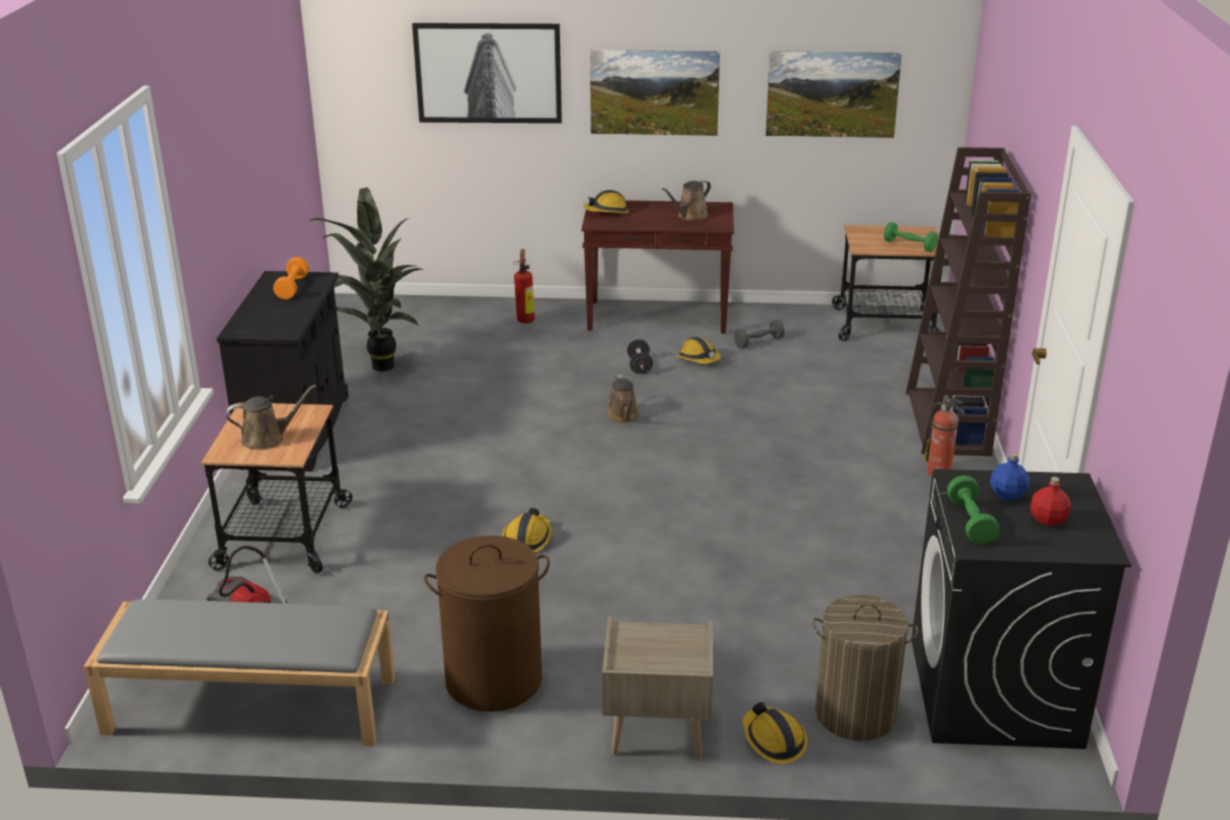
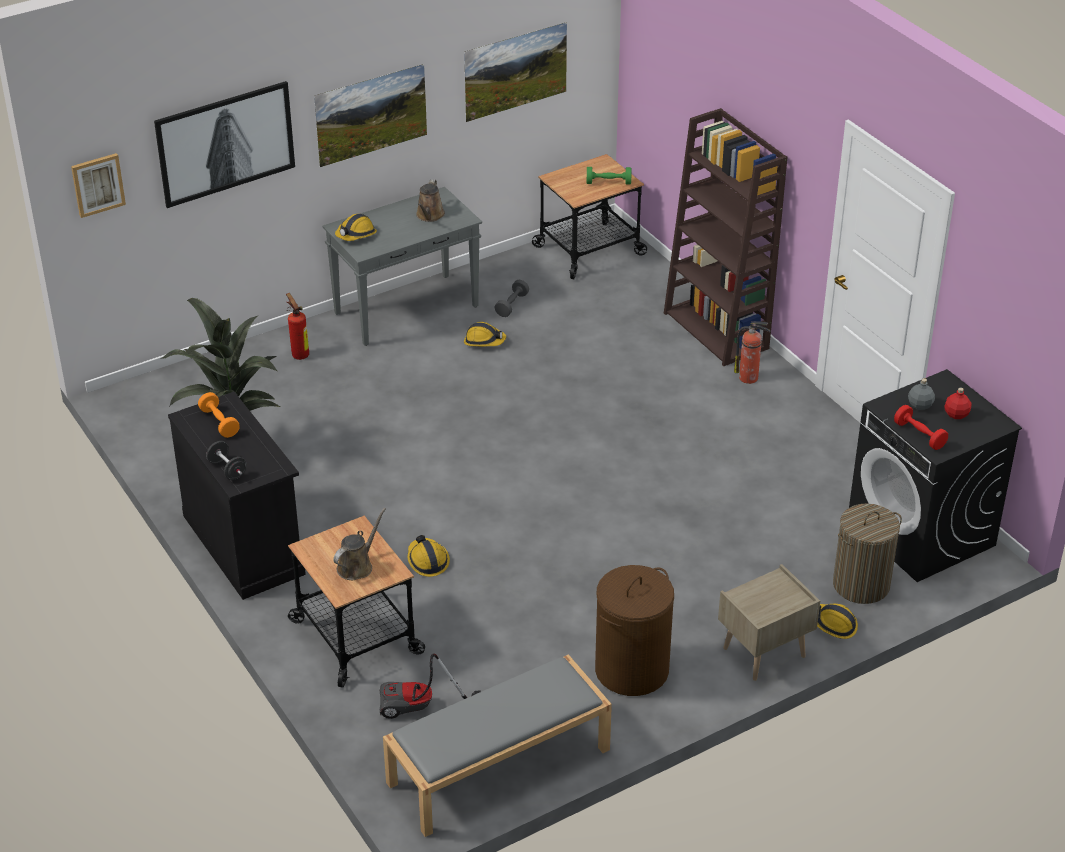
camera: 35 degrees left, 10 degrees up
hard hat [502,508,552,553] -> hard hat moved to [407,535,450,577]
brown console table [582,200,734,334] -> grey console table [322,187,482,346]
brown watering can [606,375,640,423] -> none
black dumbbell [627,339,653,374] -> black dumbbell moved to [206,441,247,480]
green dumbbell [947,475,1000,545] -> red dumbbell [894,405,948,450]
blue bottle [990,453,1030,501] -> grey bottle [908,378,935,410]
none -> picture [71,153,126,218]

